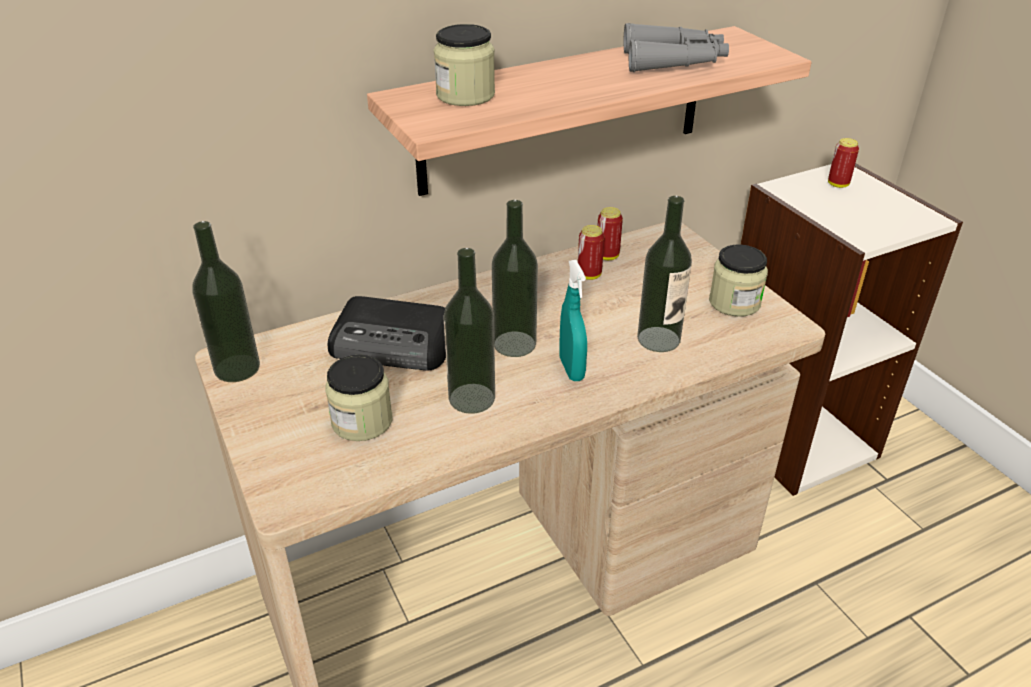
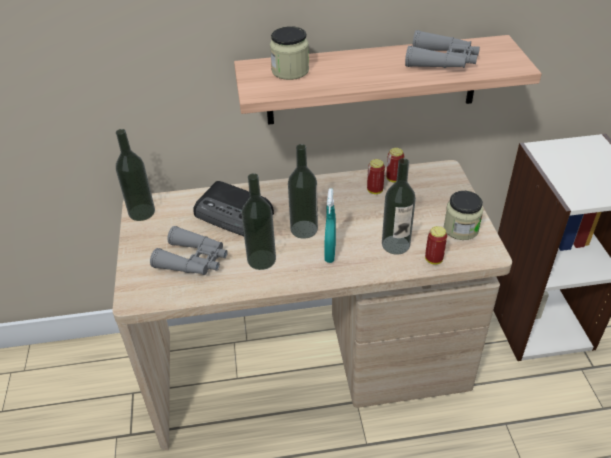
camera: 20 degrees right, 5 degrees up
jar [325,355,392,441] -> grey binoculars [150,226,228,275]
can [828,138,859,188] -> can moved to [425,226,447,264]

